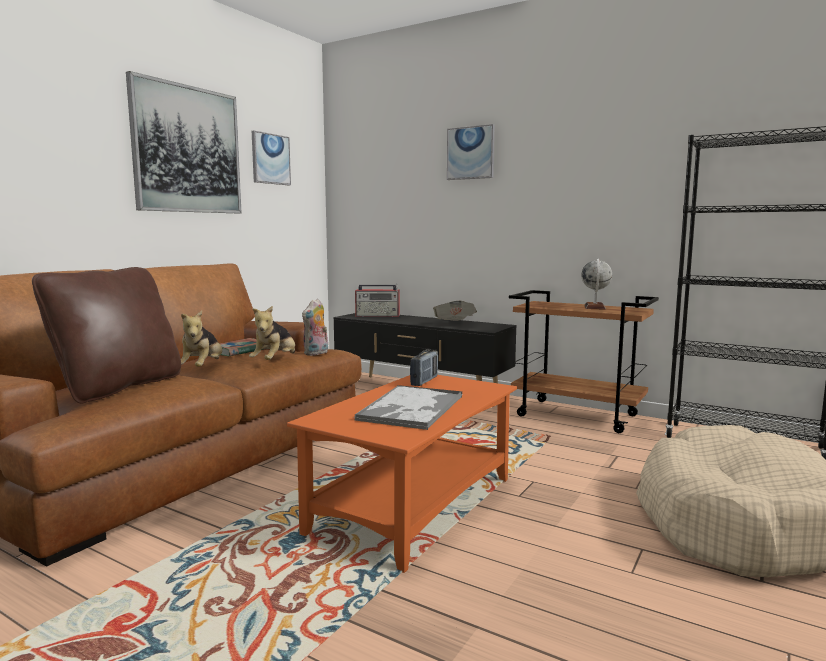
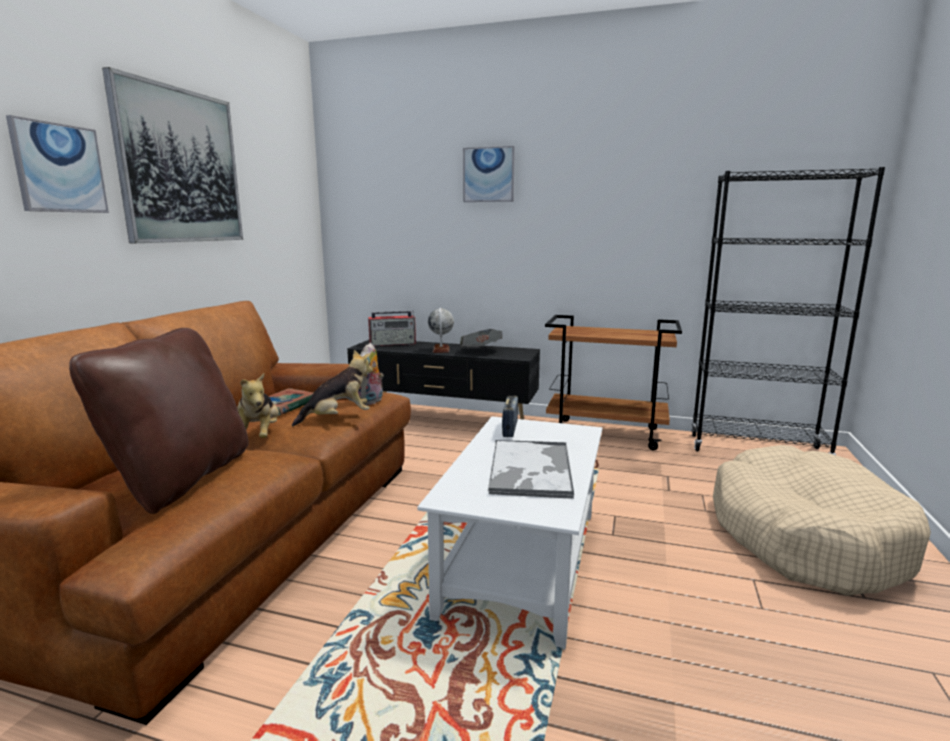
camera: 15 degrees left, 5 degrees up
plush toy [249,306,295,360] -> plush toy turned 120 degrees counterclockwise [292,350,373,427]
picture [252,130,291,185] -> picture moved to [6,115,109,213]
orange coffee table [287,375,517,573] -> white coffee table [417,416,602,650]
globe [581,259,612,310] -> globe moved to [428,308,454,353]

